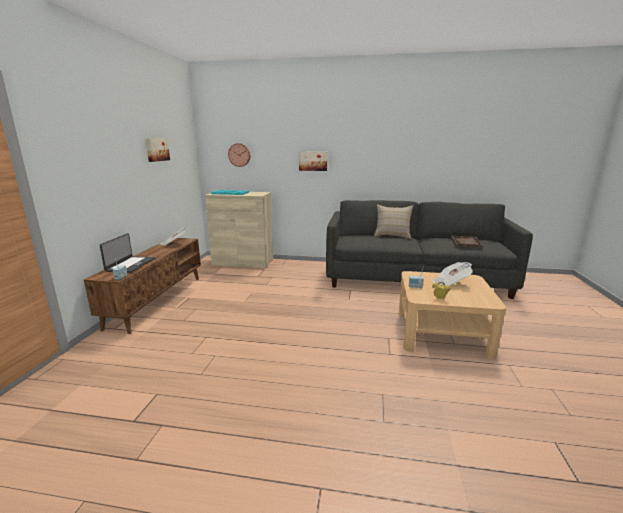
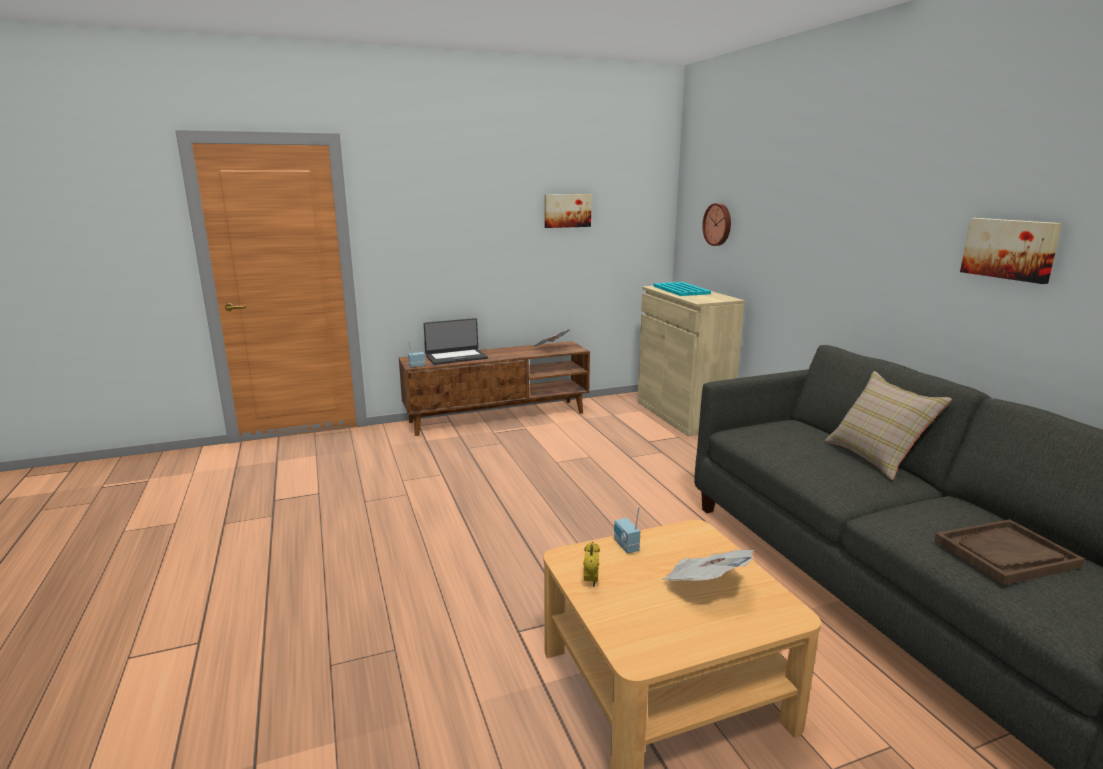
camera: 60 degrees right, 0 degrees up
picture [299,151,328,171] -> picture moved to [960,218,1062,284]

